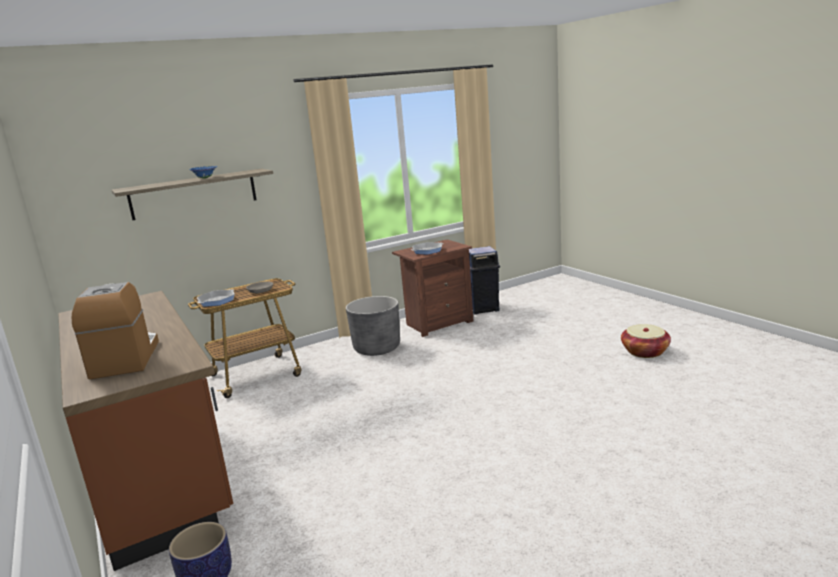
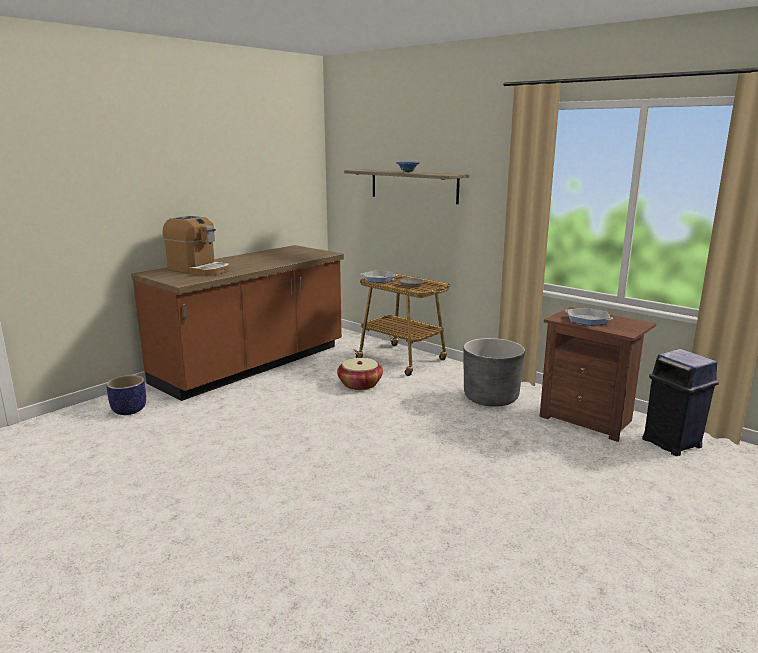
camera: 70 degrees right, 0 degrees up
coffee machine [72,282,159,380] -> coffee machine turned 60 degrees clockwise [163,216,230,276]
basket [621,324,671,358] -> basket moved to [337,358,383,390]

